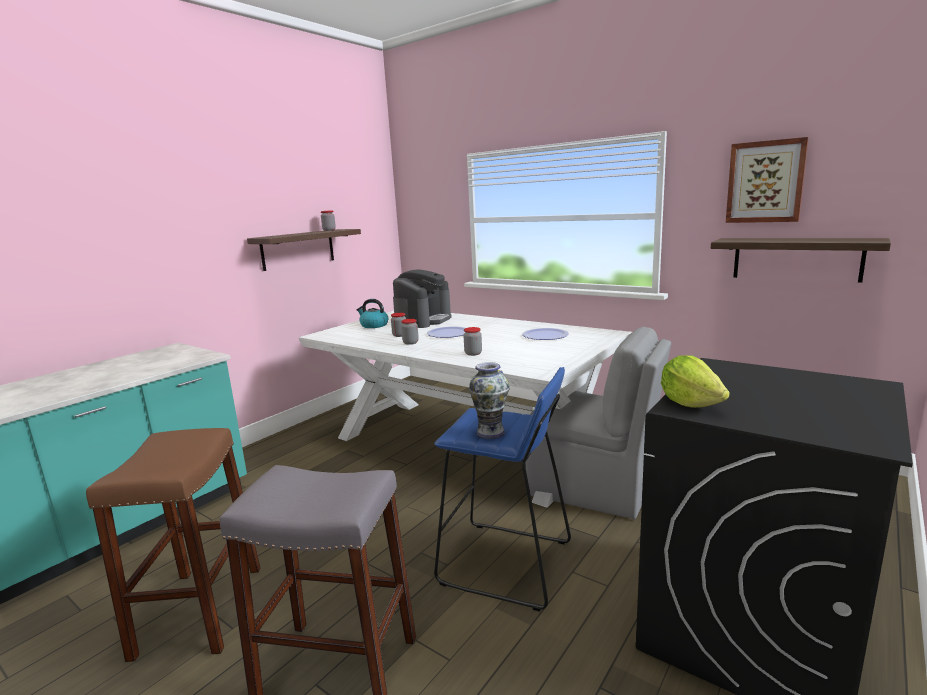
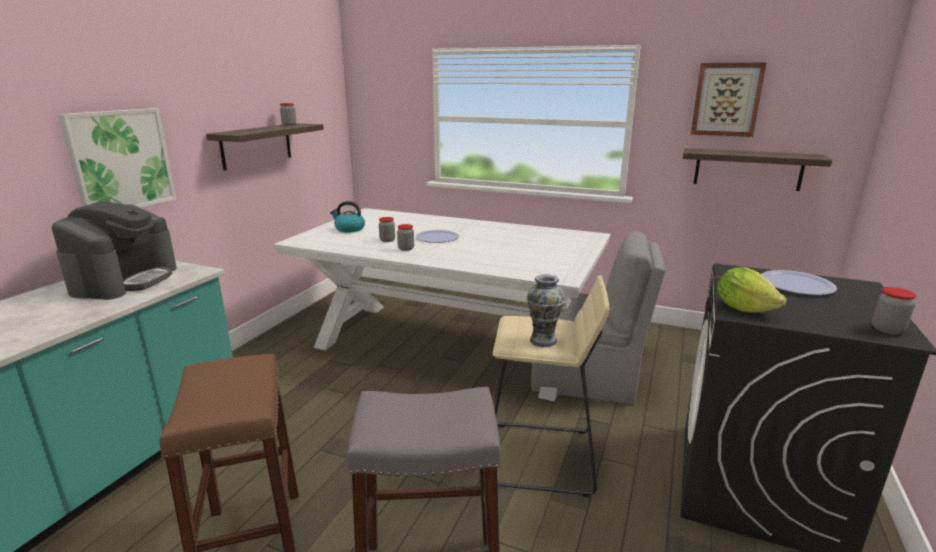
camera: 15 degrees left, 5 degrees up
coffee machine [393,269,452,328] -> coffee machine moved to [52,202,177,300]
blue stool [434,367,571,612] -> beige stool [493,275,610,497]
jar [463,327,482,356] -> jar moved to [872,287,917,335]
plate [522,328,569,340] -> plate moved to [761,270,837,295]
none -> picture [59,108,176,208]

